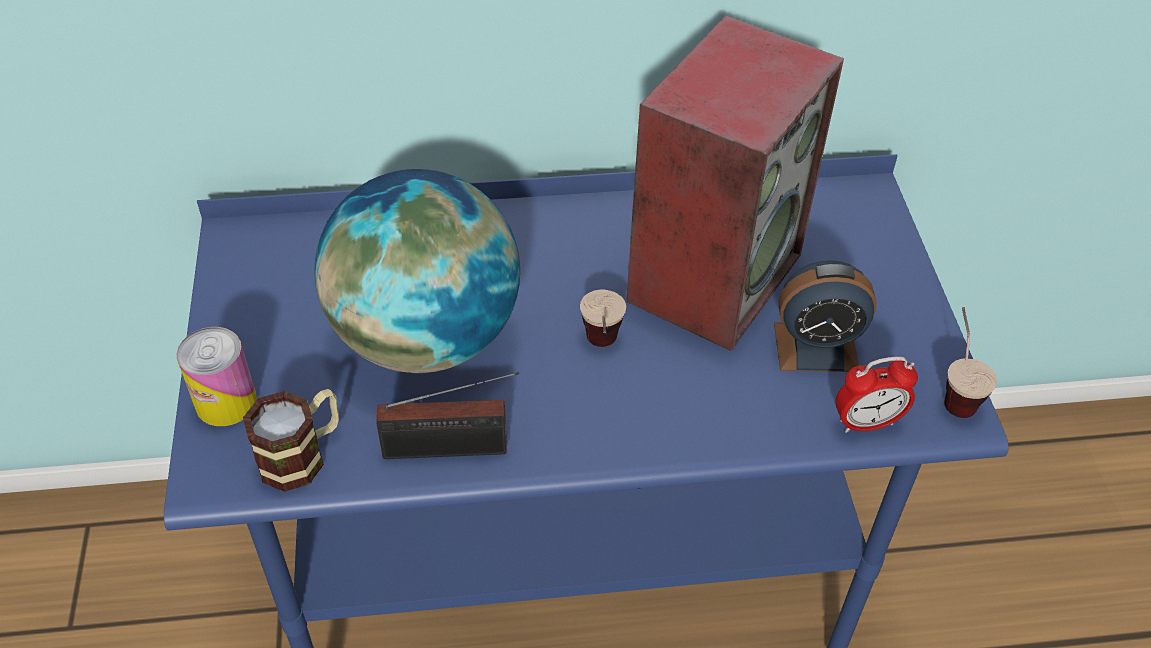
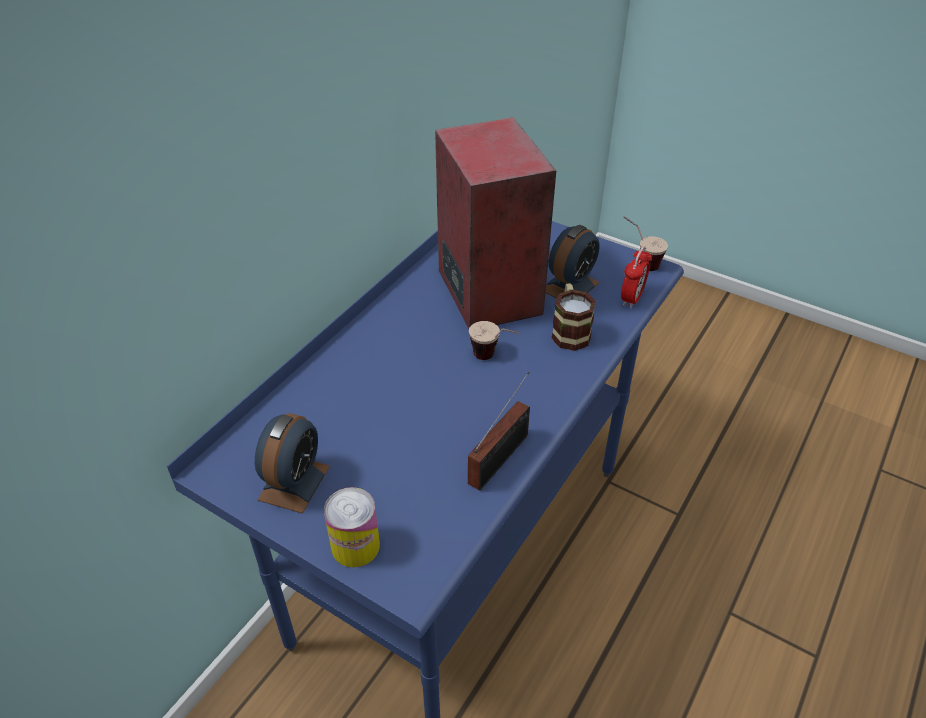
camera: 50 degrees left, 5 degrees down
mug [243,389,339,492] -> mug moved to [551,283,596,351]
globe [315,169,520,373] -> none
none -> alarm clock [255,413,330,514]

